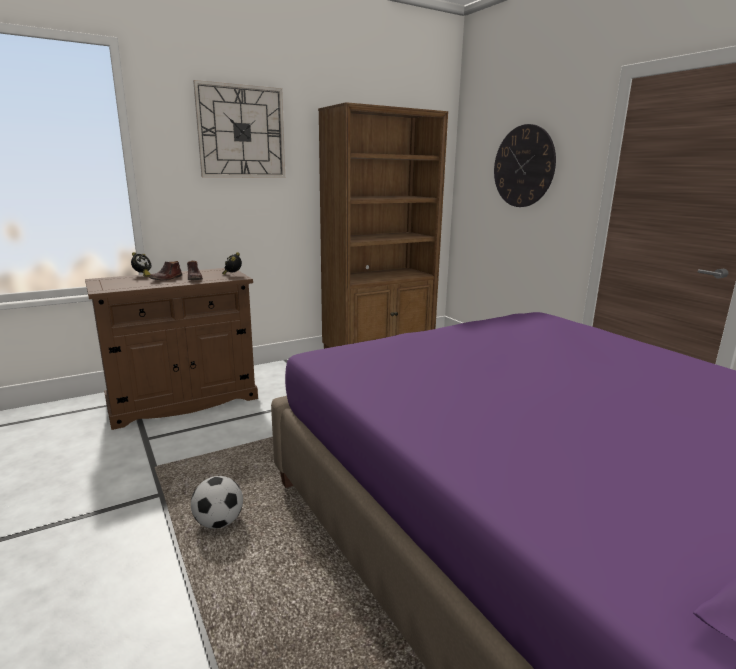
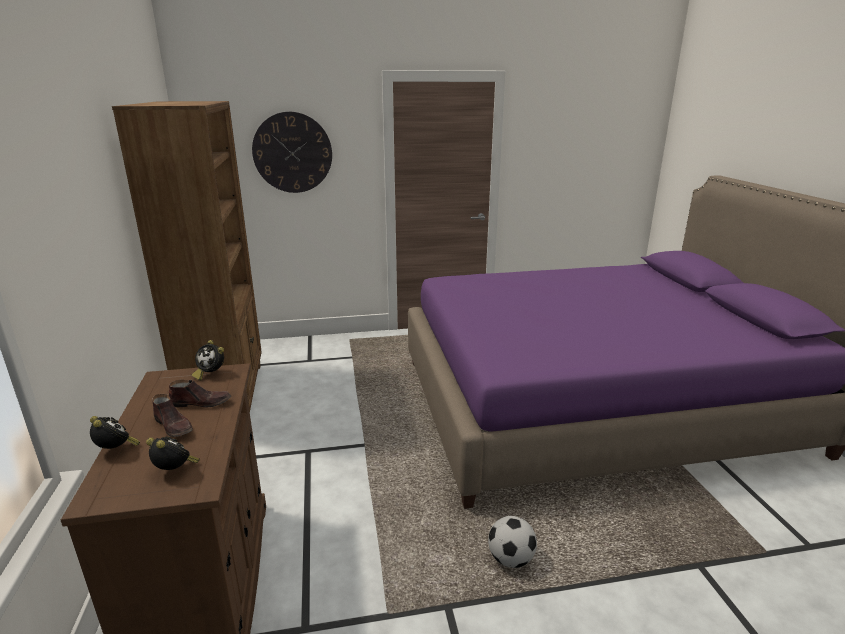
camera: 70 degrees left, 5 degrees up
wall clock [193,80,285,178] -> none
none -> alarm clock [146,437,199,470]

